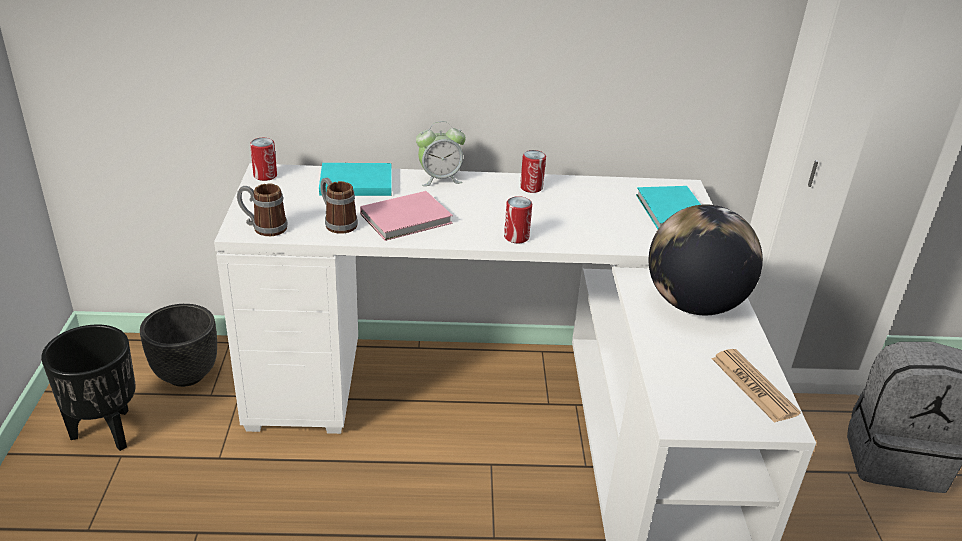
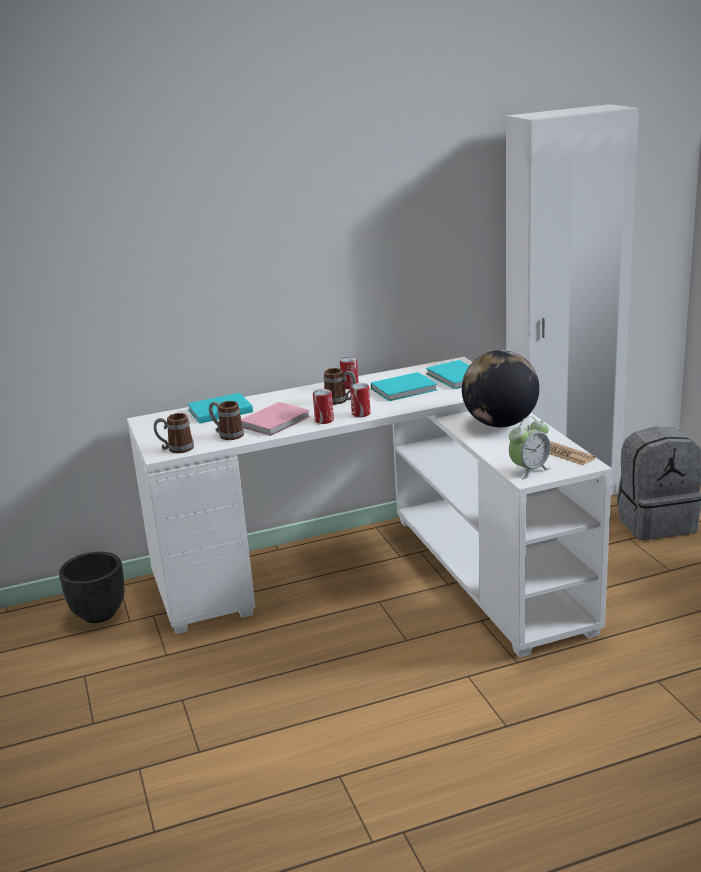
camera: 15 degrees left, 10 degrees down
black planter [41,325,136,451] -> none
can [250,138,277,181] -> can moved to [313,389,334,424]
alarm clock [416,121,466,186] -> alarm clock moved to [509,416,551,479]
none -> mug [324,368,356,405]
none -> turquoise book [371,372,437,401]

